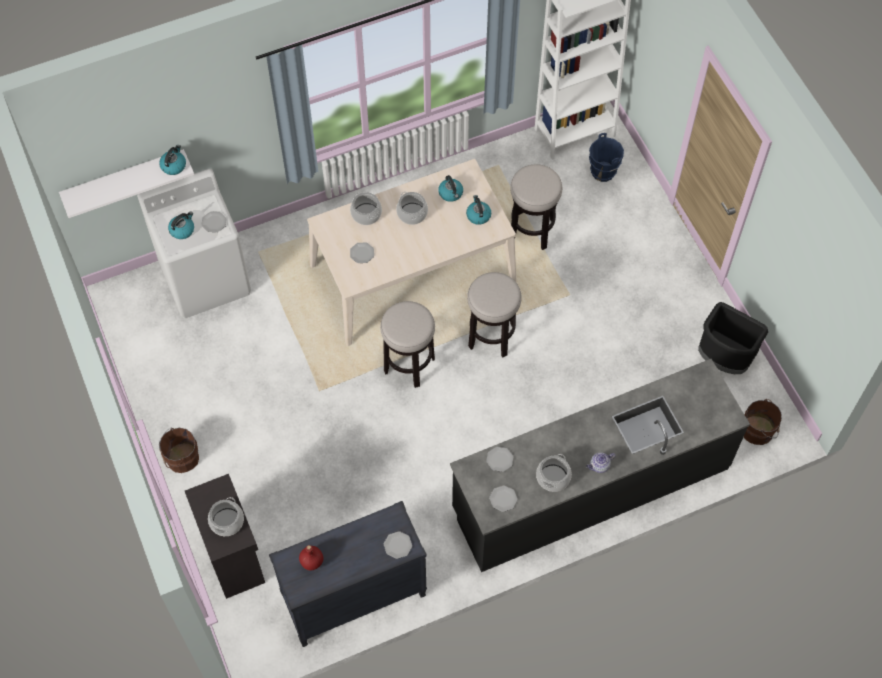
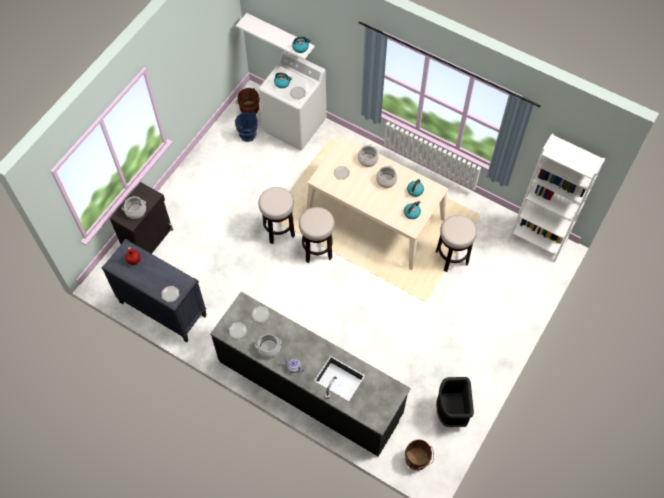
camera: 55 degrees right, 0 degrees up
brown bucket [159,428,199,473] -> brown bucket moved to [236,88,260,113]
stool [467,272,521,358] -> stool moved to [258,187,295,244]
blue bucket [589,133,624,182] -> blue bucket moved to [235,111,258,142]

